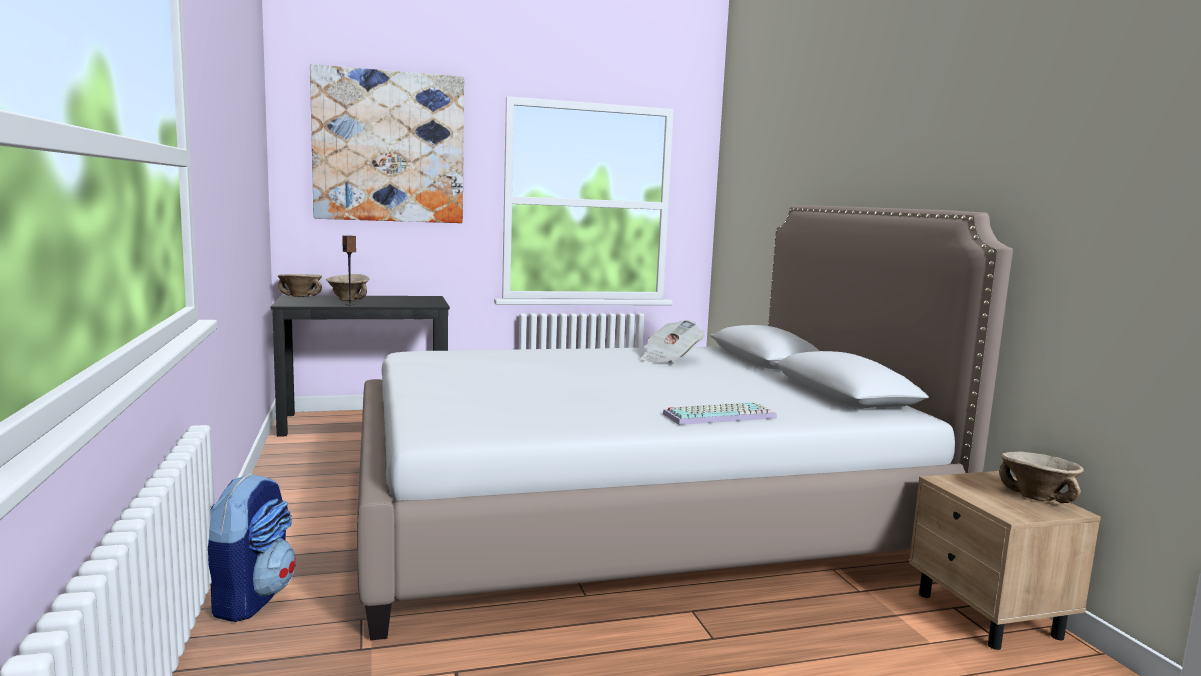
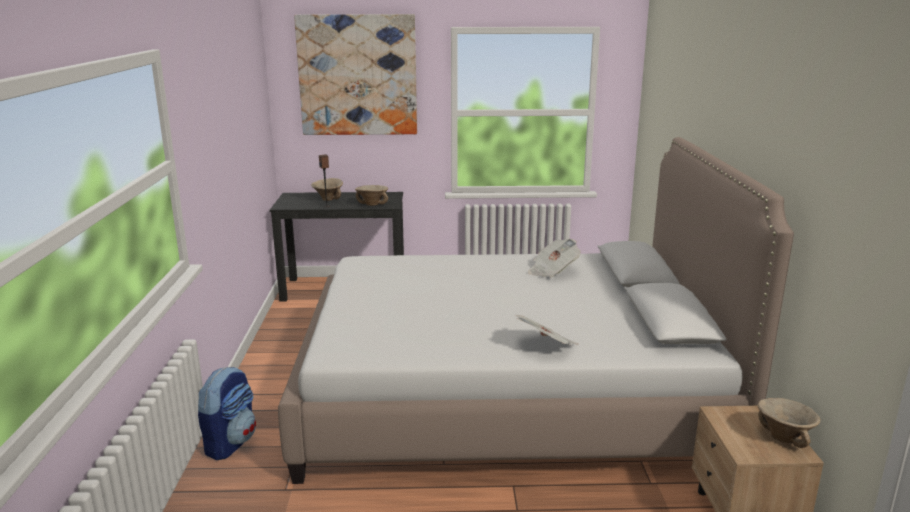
camera: 15 degrees right, 10 degrees up
beige bowl [278,274,322,297] -> beige bowl moved to [355,185,388,206]
keyboard [663,402,777,425] -> newspaper [516,315,578,345]

